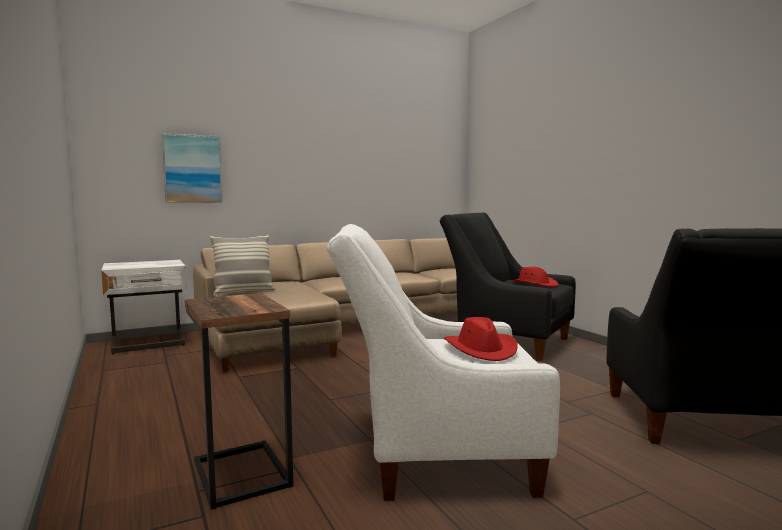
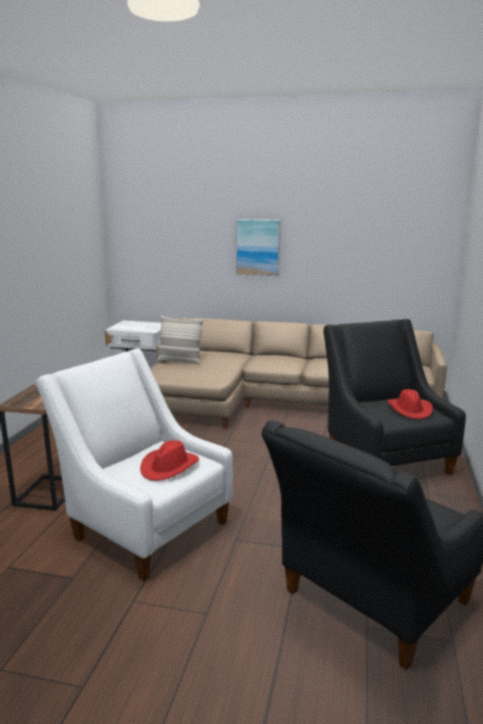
camera: 40 degrees right, 10 degrees up
picture [162,133,223,203] -> picture moved to [236,219,281,276]

